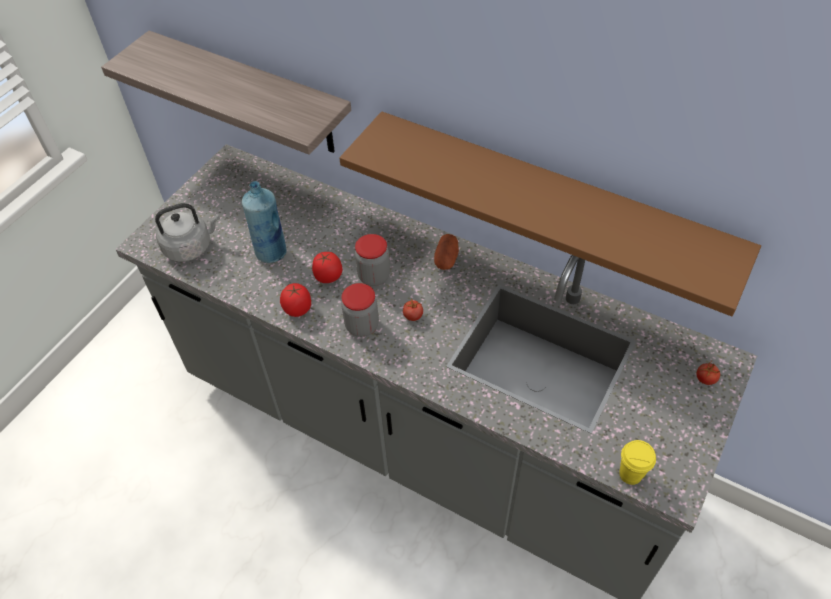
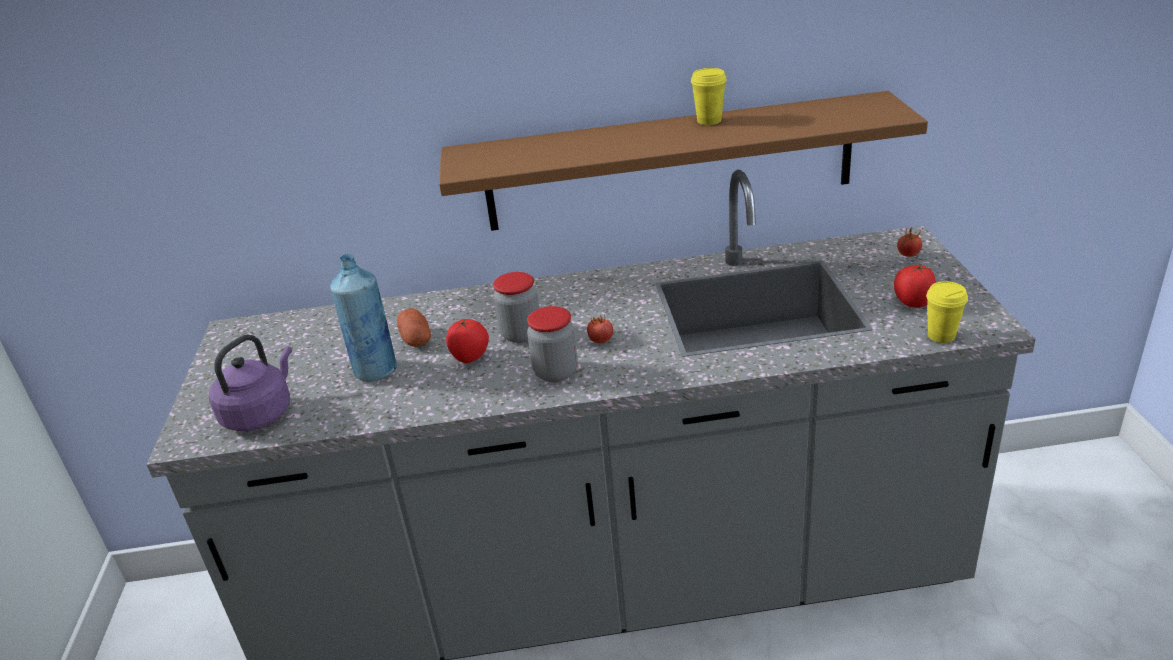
camera: 35 degrees left, 20 degrees down
shelf [101,31,351,155] -> none
grey kettle [155,203,220,262] -> purple kettle [209,334,292,431]
tomato [280,283,311,317] -> tomato moved to [894,265,936,308]
potato [434,234,459,270] -> potato moved to [397,308,431,347]
none -> yellow cup [691,68,727,125]

